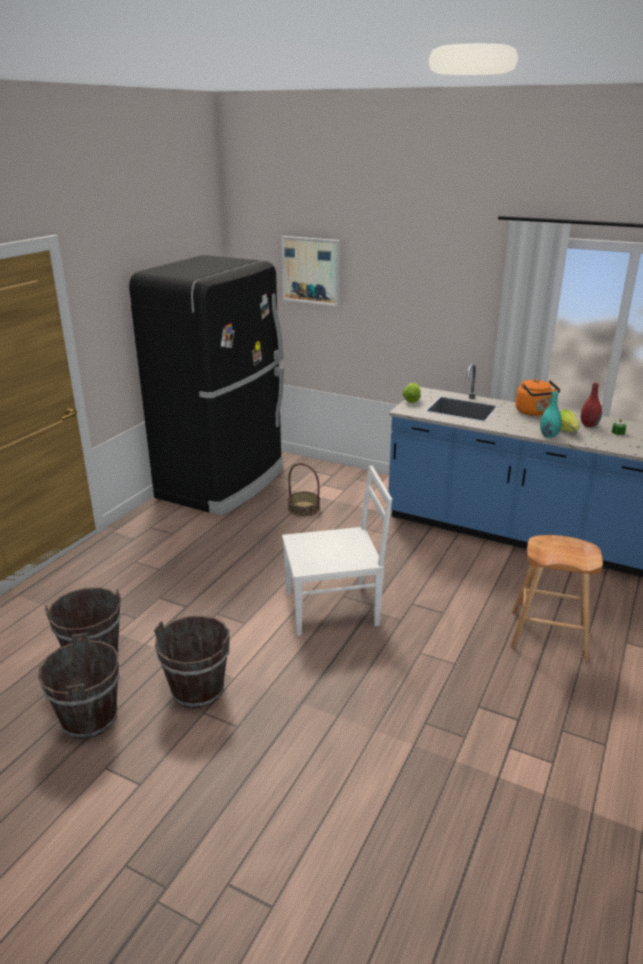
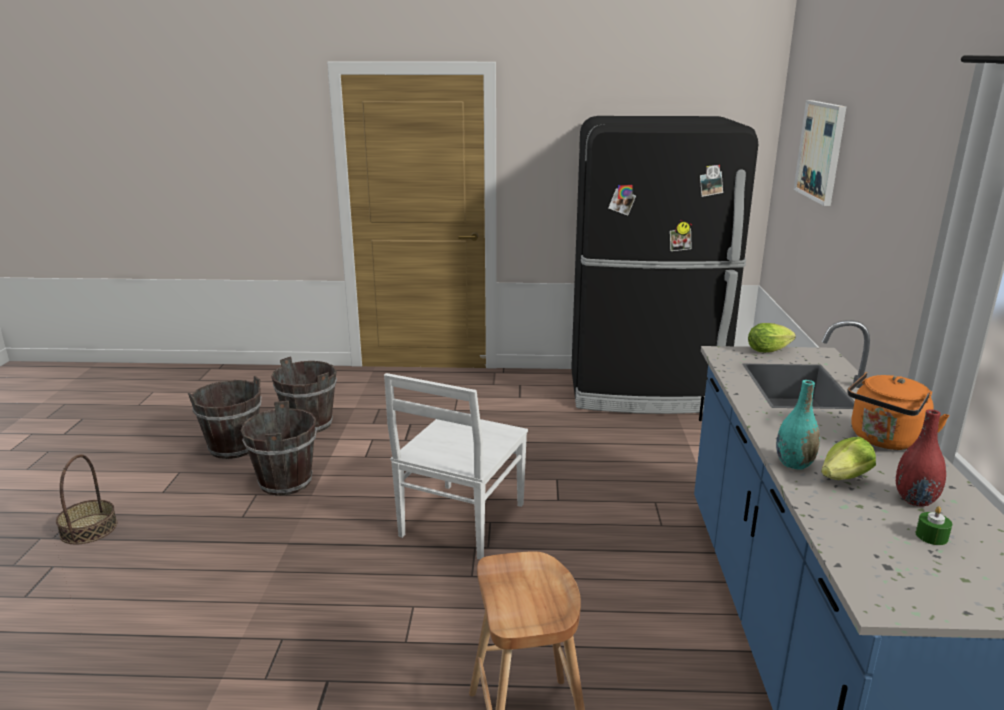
camera: 65 degrees right, 5 degrees down
white chair [282,466,392,636] -> white chair turned 60 degrees clockwise [384,373,528,559]
basket [288,463,320,517] -> basket moved to [56,454,117,544]

